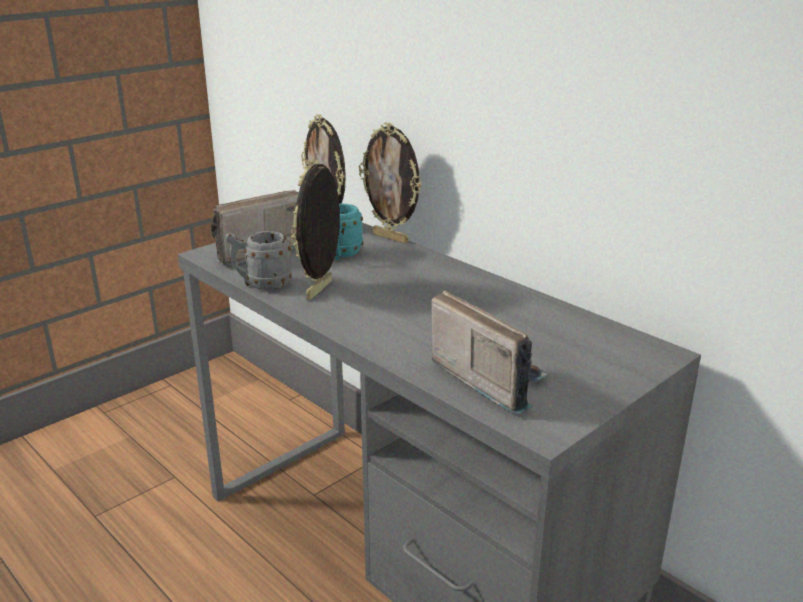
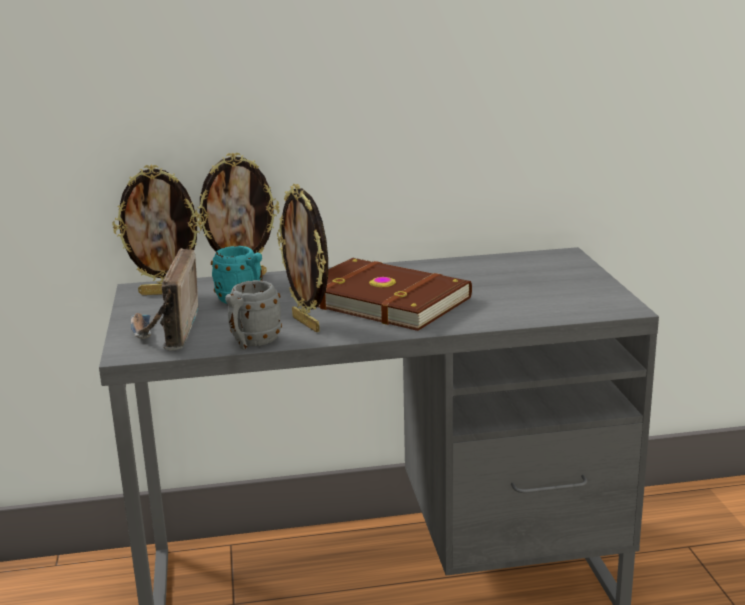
camera: 55 degrees left, 5 degrees down
radio [431,290,549,415] -> none
none -> brown book [318,258,472,331]

